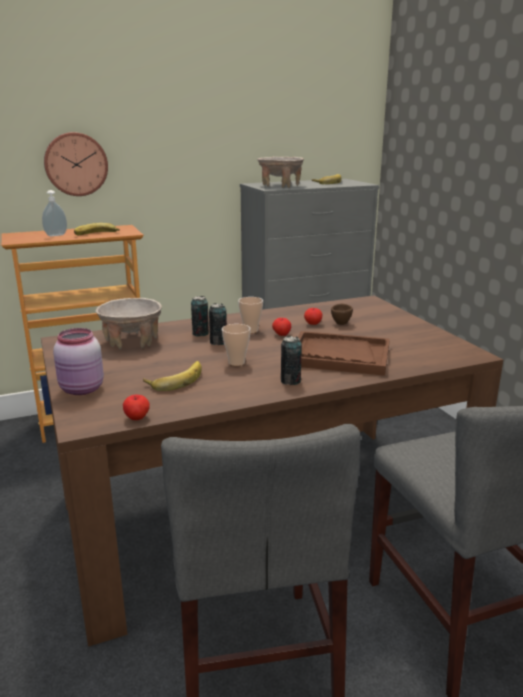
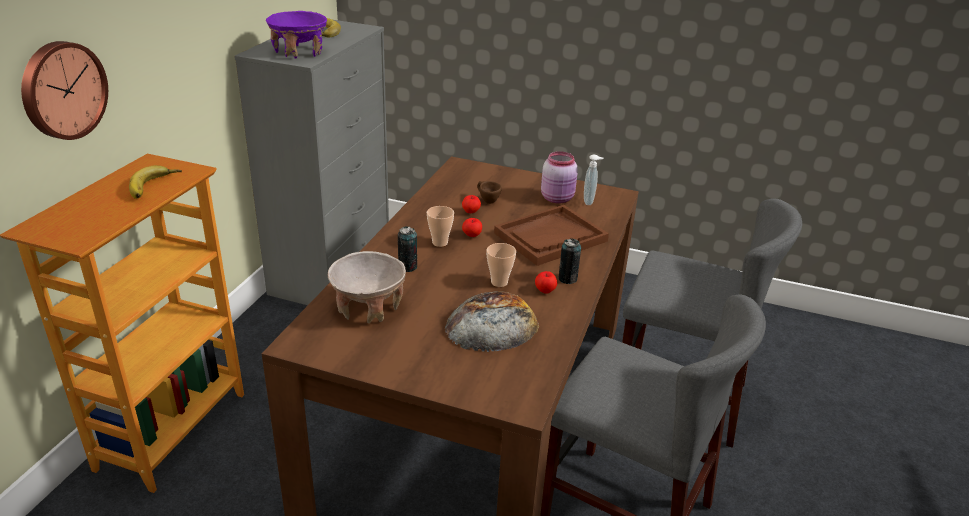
camera: 50 degrees left, 10 degrees up
soap dispenser [42,190,67,236] -> soap dispenser moved to [584,155,604,205]
pink jar [53,328,104,395] -> pink jar moved to [541,151,578,204]
apple [123,394,150,420] -> apple moved to [535,271,557,294]
banana [143,361,202,391] -> bread [445,291,539,352]
can [209,303,227,345] -> none
beige bowl [257,157,304,188] -> purple bowl [266,11,327,59]

